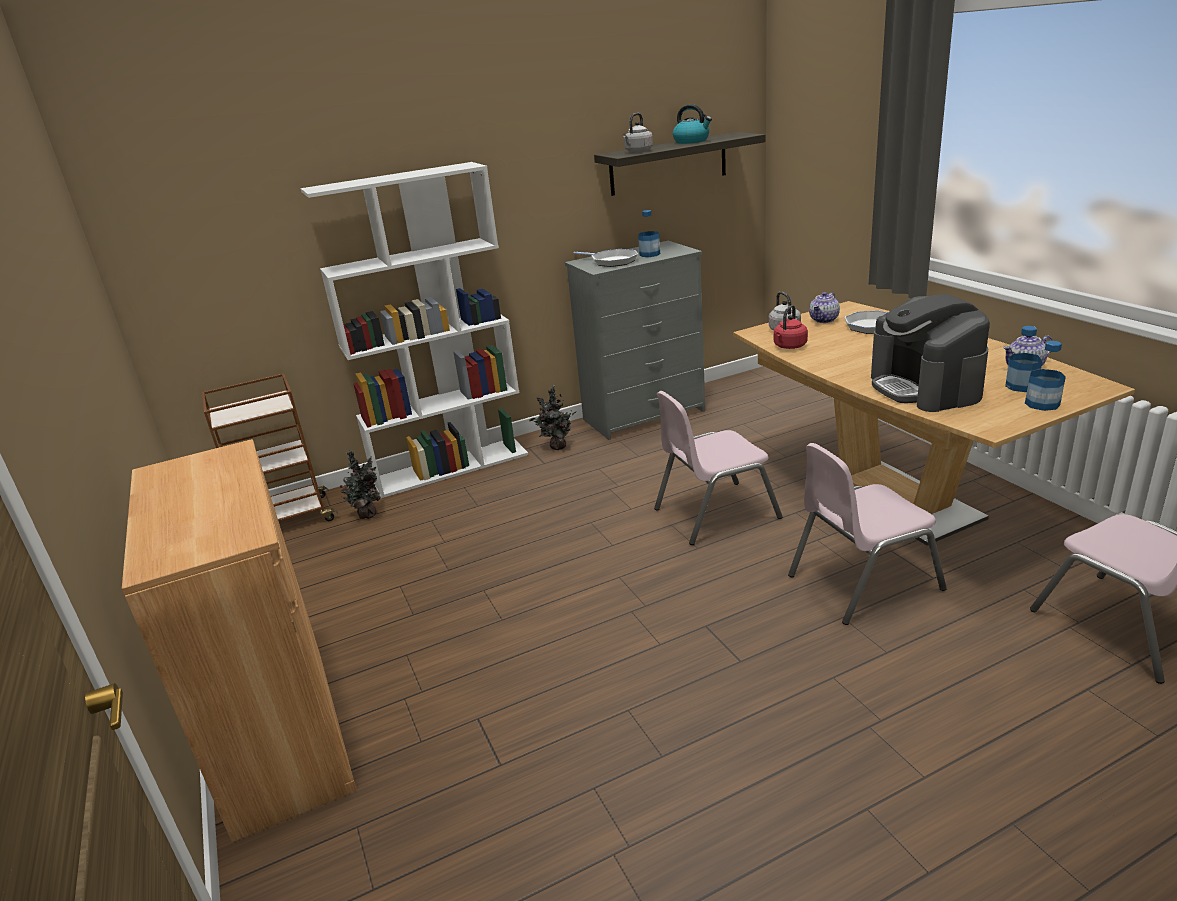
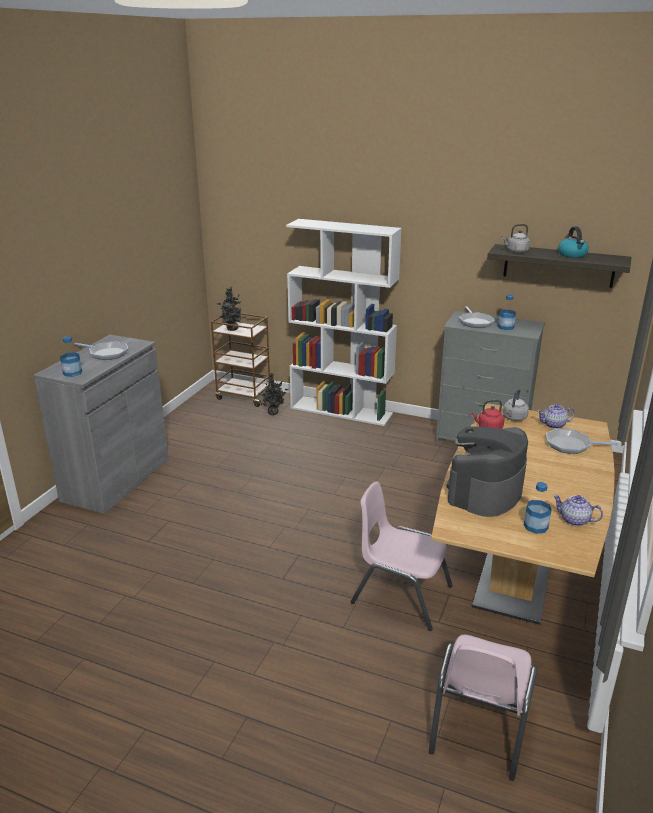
camera: 45 degrees right, 0 degrees up
brown cabinet [122,439,357,842] -> grey cabinet [34,335,169,514]
potted plant [529,385,576,450] -> potted plant moved to [217,286,242,331]
pink chair [654,391,783,545] -> none
bottle [1025,341,1066,411] -> bottle moved to [60,336,82,377]
none -> frying pan [75,341,128,360]

